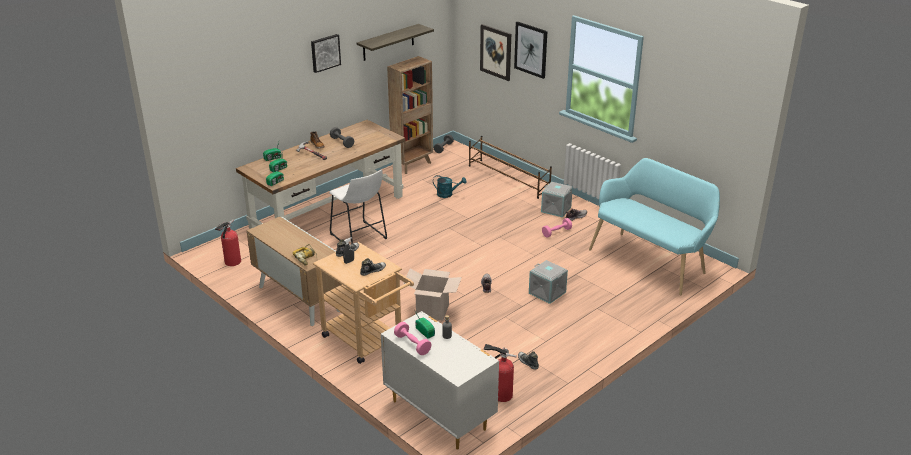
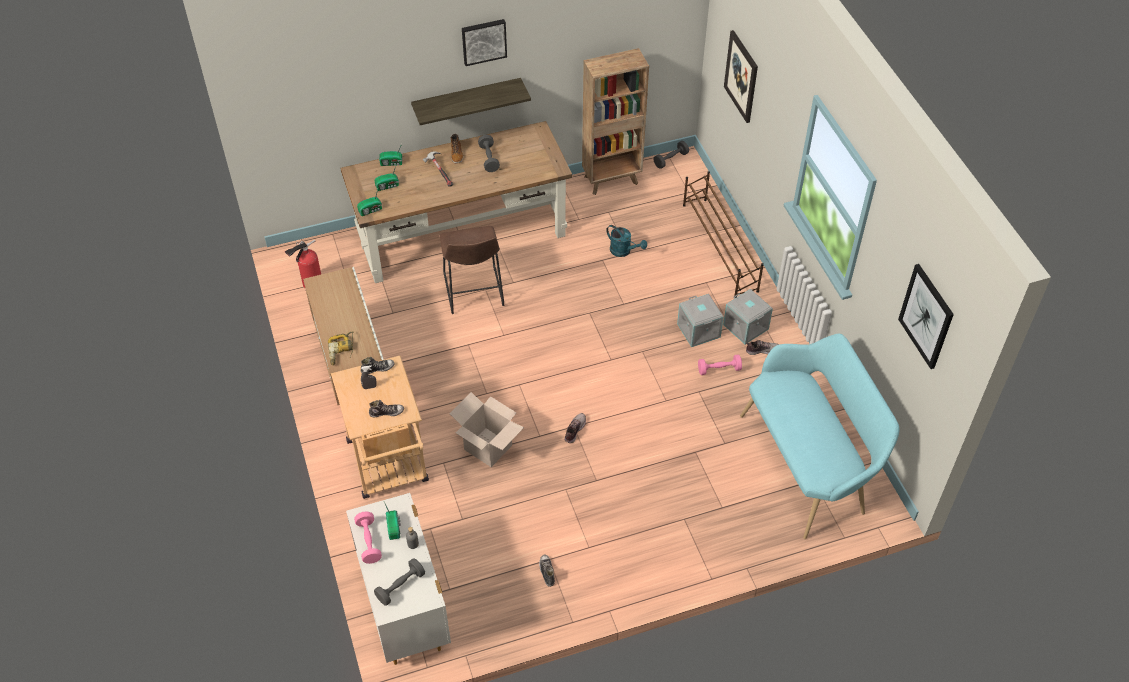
camera: 25 degrees right, 20 degrees up
white stool [329,170,387,244] -> brown stool [439,226,505,314]
shelf [357,24,434,61] -> shelf moved to [411,78,531,125]
fire extinguisher [484,344,517,402] -> none
picture [514,22,547,79] -> picture moved to [898,264,954,369]
grey storage box [529,260,568,304] -> grey storage box moved to [677,294,724,347]
none -> grey dumbbell [374,558,425,605]

